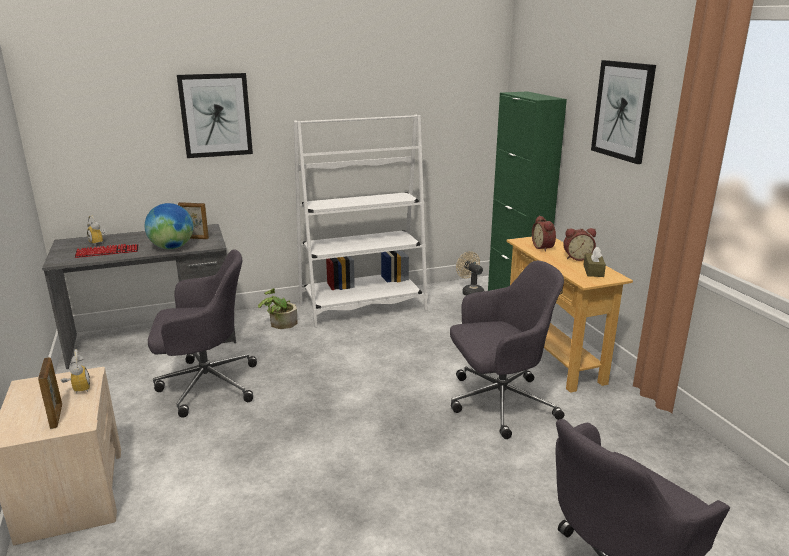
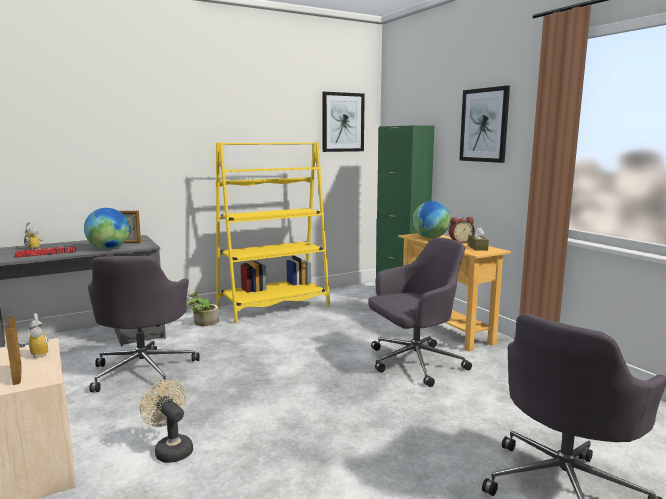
camera: 10 degrees left, 10 degrees down
grey office chair [148,249,257,418] -> grey office chair turned 105 degrees clockwise [88,256,200,392]
picture [177,73,253,158] -> picture moved to [322,92,365,152]
white bookcase [294,115,428,328] -> yellow bookcase [216,142,330,323]
beige fan [456,251,484,296] -> beige fan moved to [140,380,193,463]
alarm clock [532,216,556,252] -> globe [413,201,450,238]

